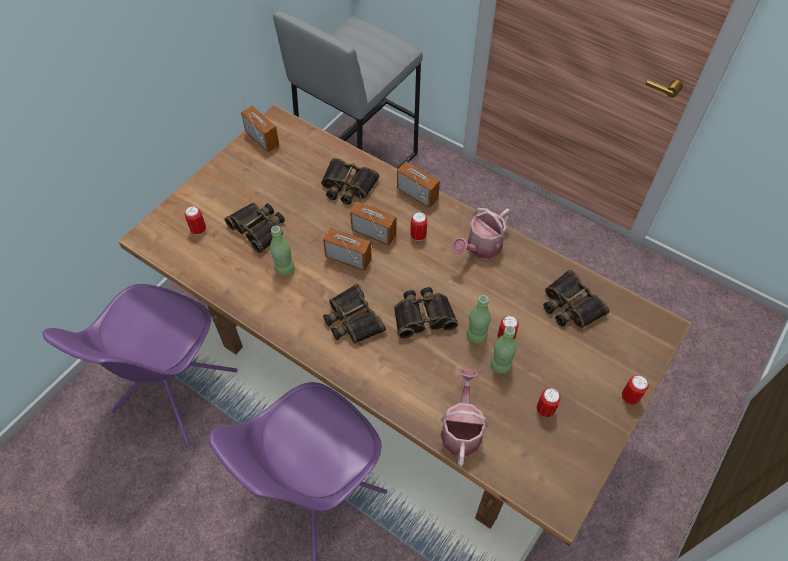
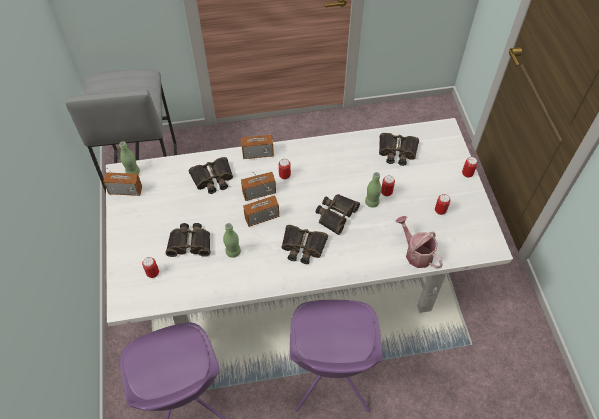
camera: 45 degrees left, 0 degrees up
brown dining table [118,105,692,546] -> white dining table [106,118,513,326]
watering can [452,208,511,259] -> none
green bottle [491,326,516,374] -> green bottle moved to [119,141,140,174]

